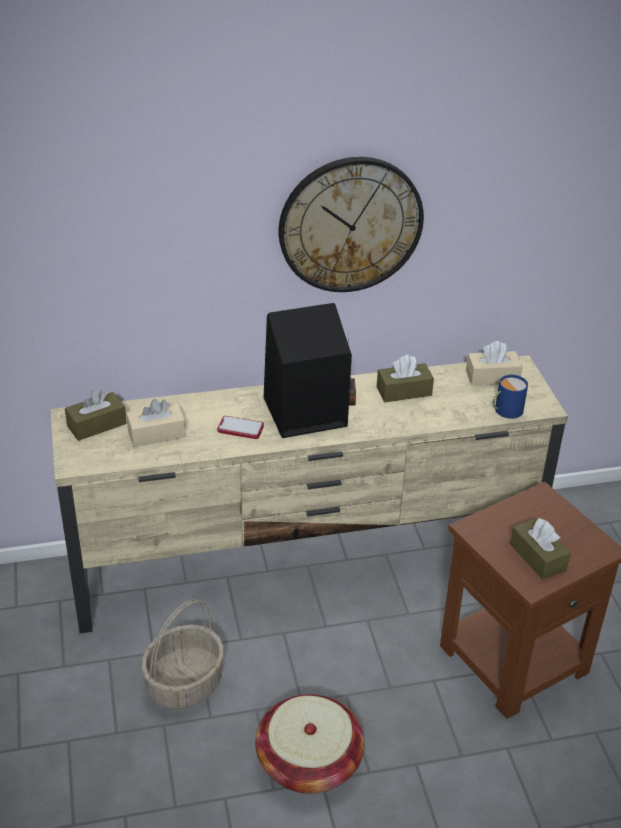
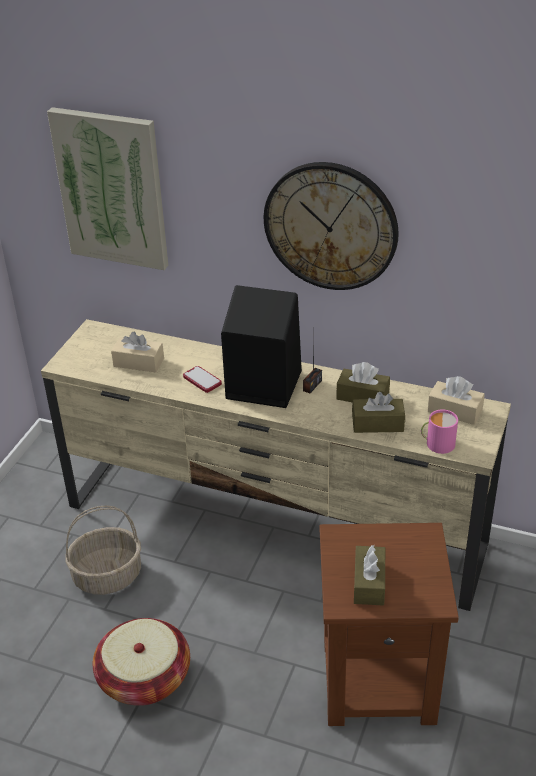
camera: 35 degrees right, 0 degrees up
brown tissue box [65,389,127,441] -> brown tissue box moved to [352,392,405,433]
blue mug [493,375,528,419] -> pink mug [421,409,458,454]
none -> picture [47,107,168,270]

